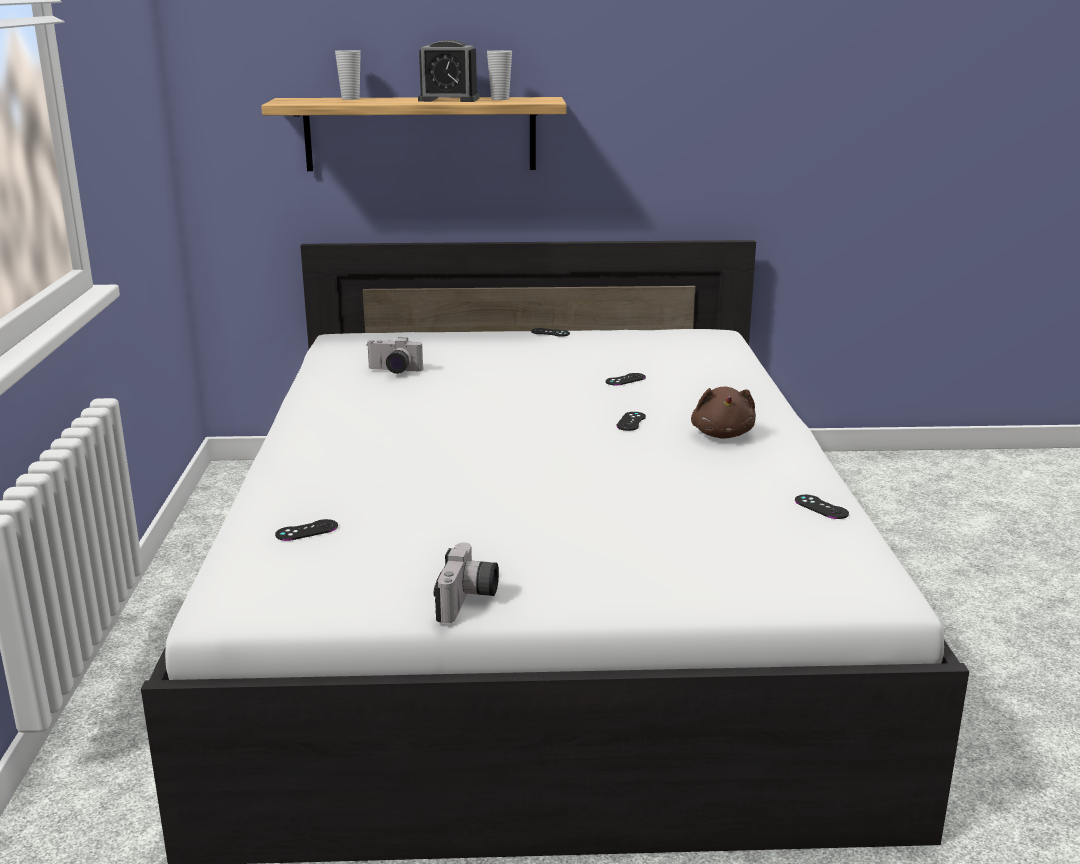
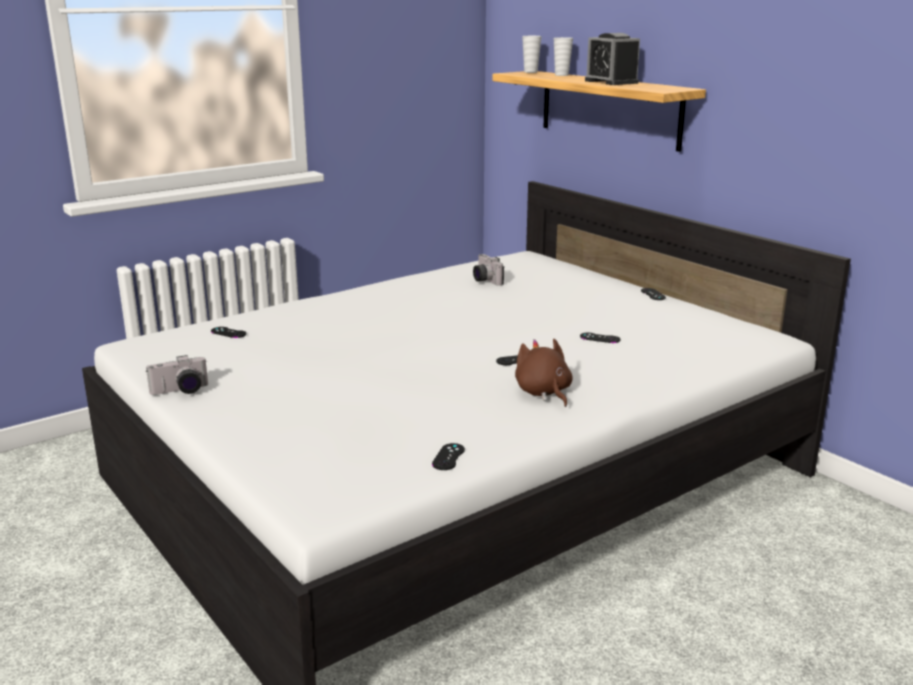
camera: 55 degrees right, 0 degrees up
cup [487,50,512,100] -> cup moved to [522,36,541,73]
brown plush toy [691,387,756,439] -> brown plush toy turned 105 degrees clockwise [515,338,573,407]

